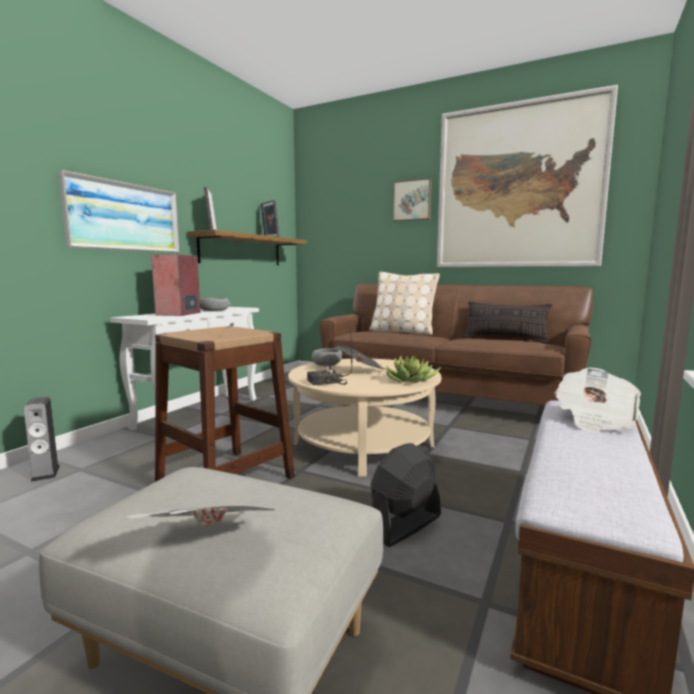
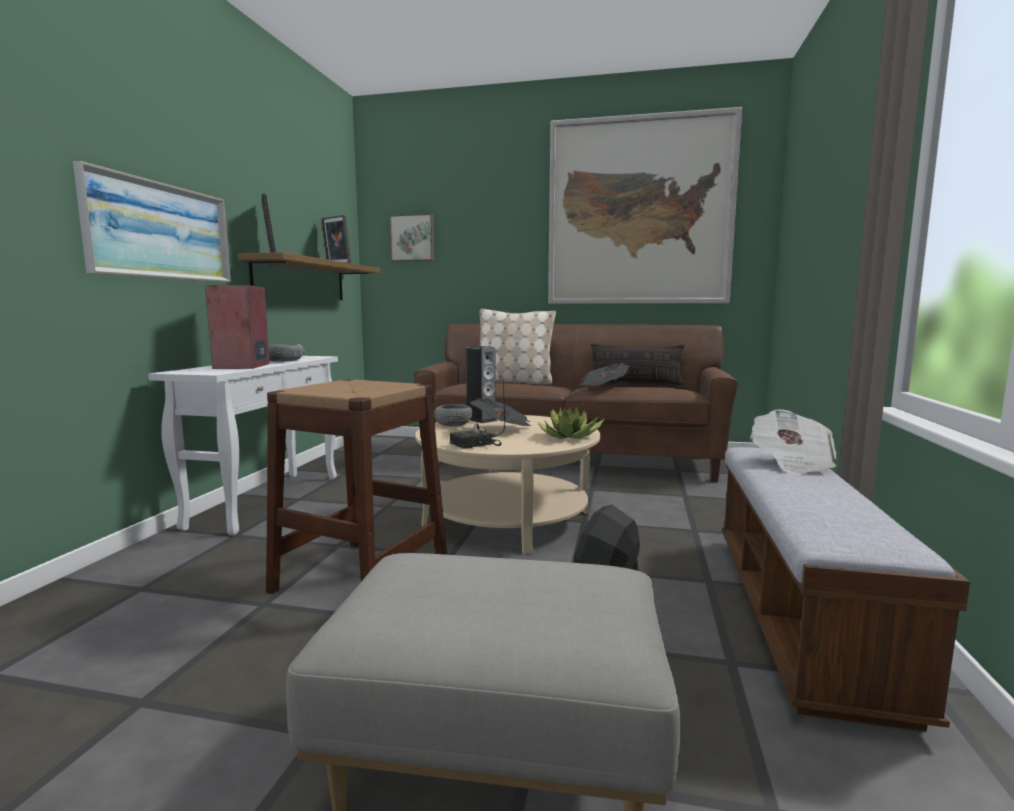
camera: 15 degrees left, 0 degrees up
speaker [23,397,60,482] -> speaker moved to [466,346,497,423]
newspaper [127,506,275,527] -> newspaper moved to [580,363,629,386]
picture [393,178,432,221] -> picture moved to [389,214,434,261]

